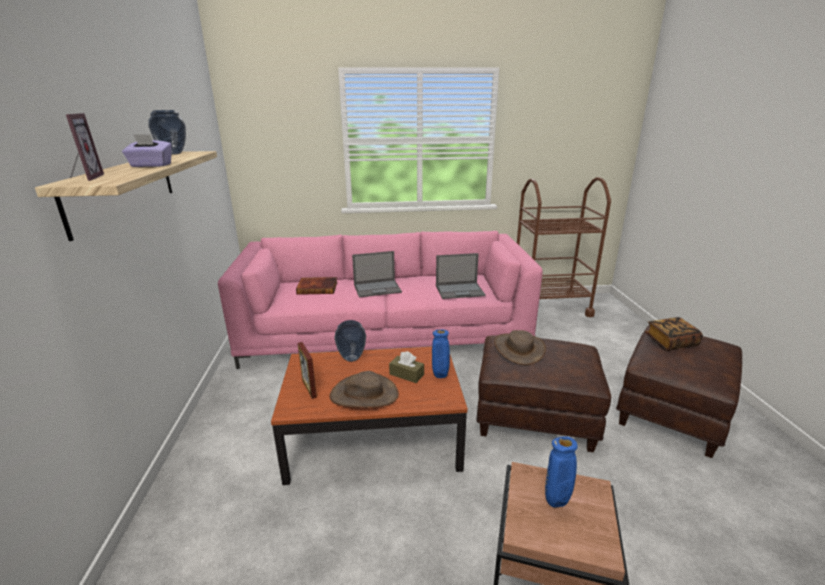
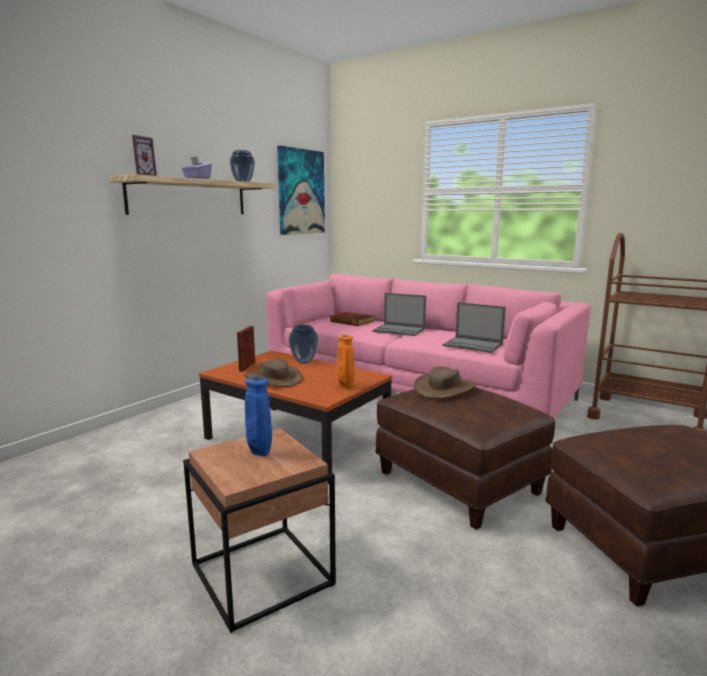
camera: 40 degrees right, 10 degrees down
brown tissue box [389,351,424,383] -> none
blue vase [432,329,450,378] -> orange vase [337,335,354,388]
book [645,317,703,351] -> none
none -> picture [277,145,325,235]

